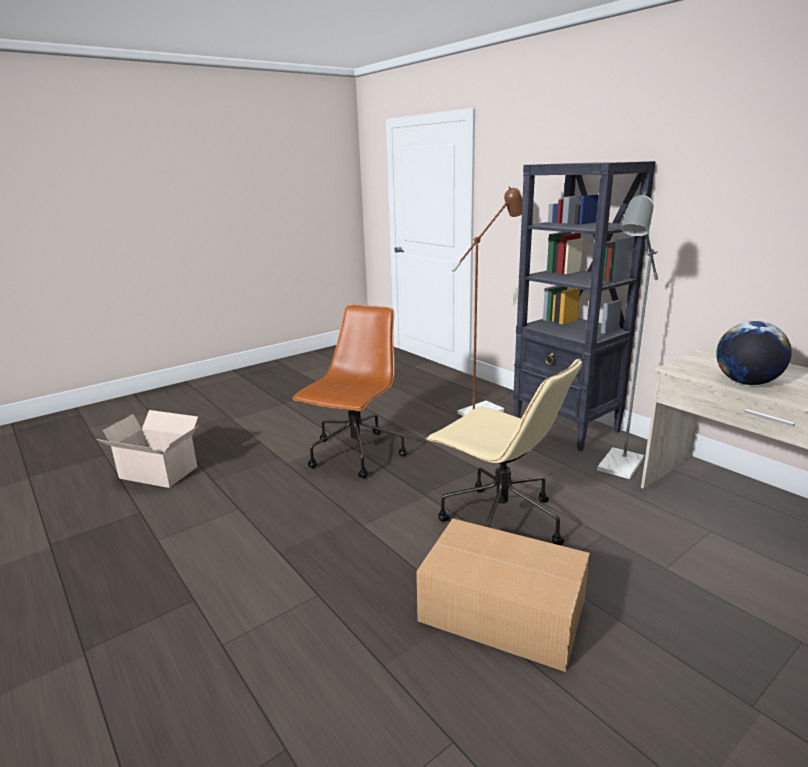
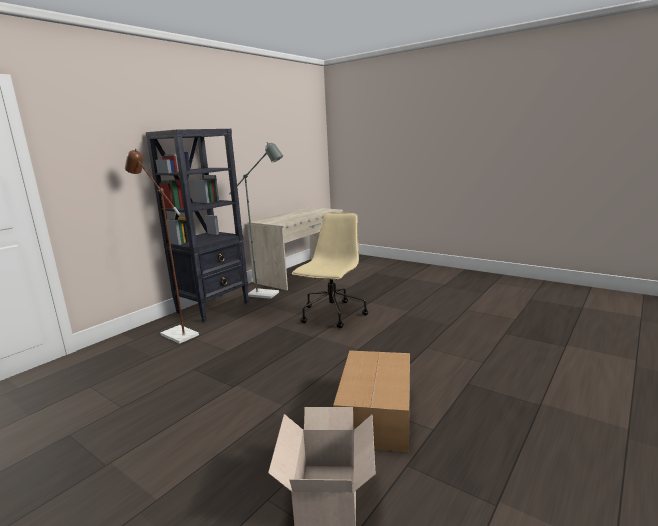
camera: 105 degrees left, 5 degrees down
brown office chair [292,304,407,478] -> none
cardboard box [416,518,590,672] -> cardboard box moved to [333,350,410,452]
globe [716,321,792,385] -> none

